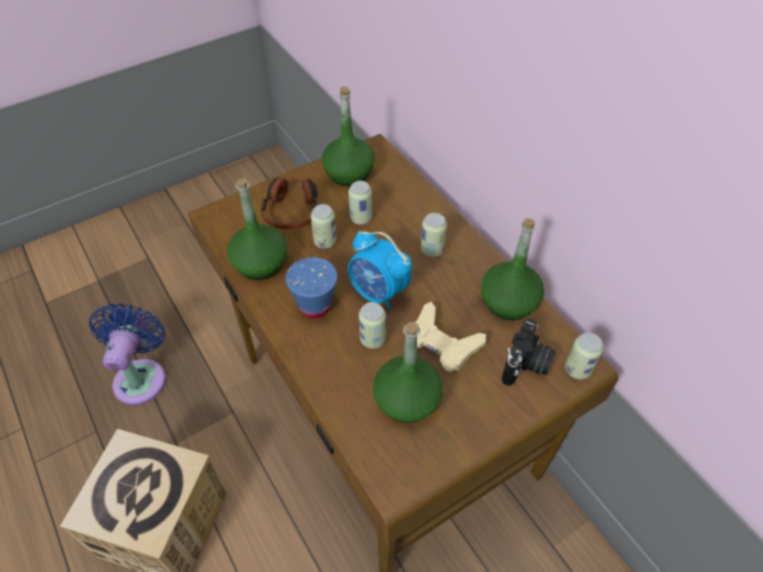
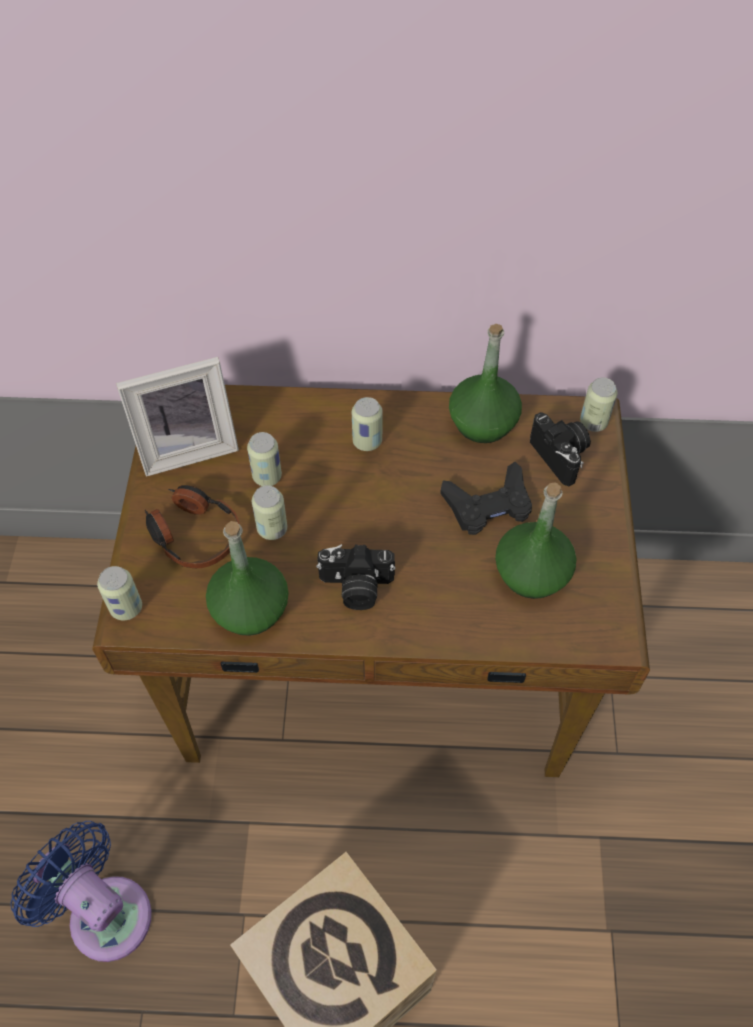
camera: 55 degrees left, 5 degrees up
blue cup [286,257,337,318] -> camera [316,544,396,610]
green bottle [322,86,375,186] -> picture frame [116,357,239,476]
alarm clock [348,230,412,310] -> none
can [359,302,386,349] -> can moved to [97,566,142,620]
beige game controller [415,302,486,372] -> black game controller [440,462,532,535]

